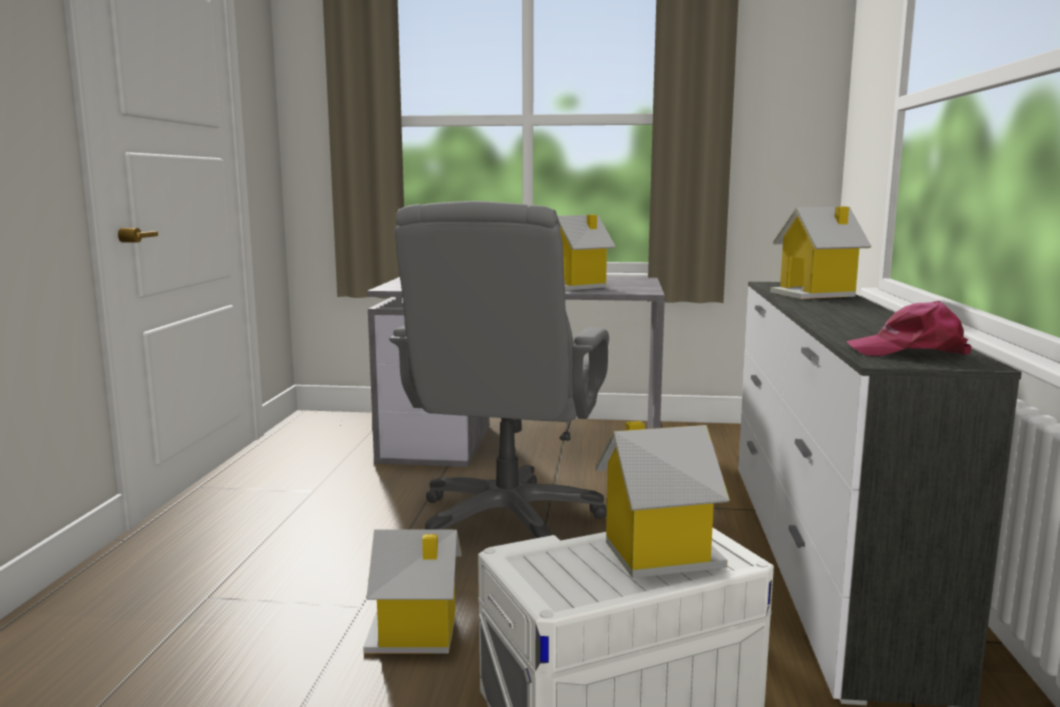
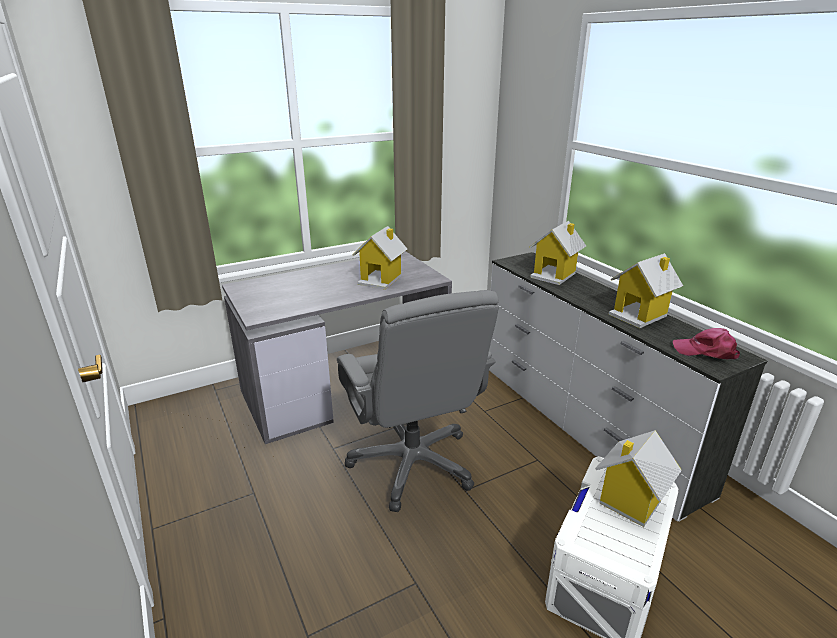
camera: 35 degrees left, 15 degrees up
toy house [363,530,462,654] -> toy house moved to [608,253,683,328]
pink cap [846,301,971,357] -> pink cap turned 45 degrees clockwise [673,328,740,359]

